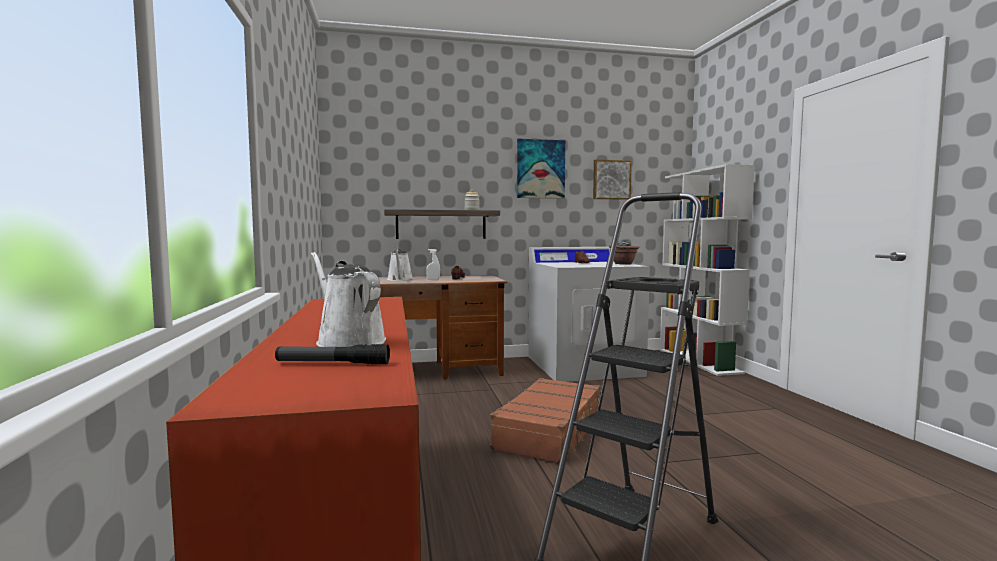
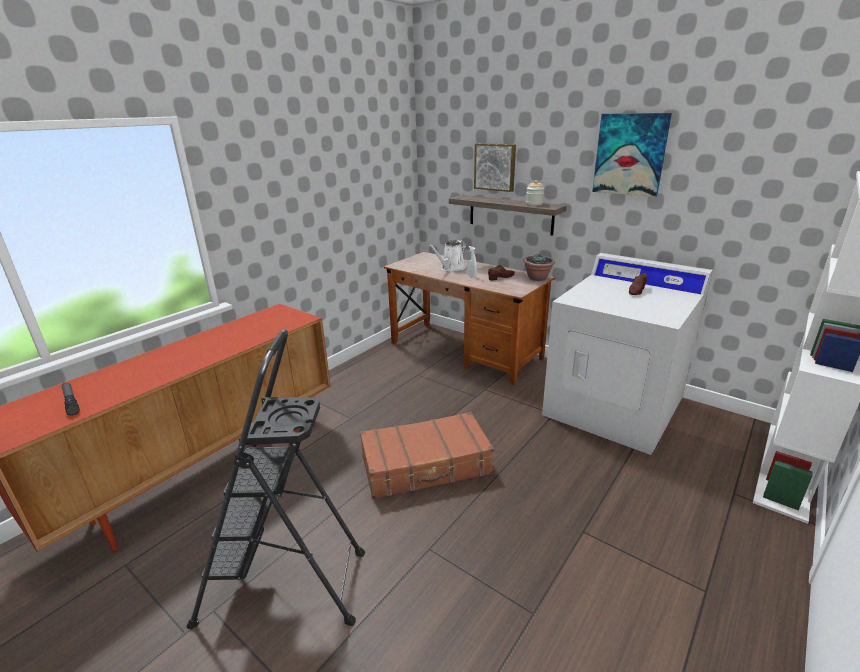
camera: 50 degrees right, 20 degrees up
white watering can [311,252,386,347] -> none
picture [593,159,632,200] -> picture moved to [474,143,516,192]
potted plant [609,240,639,265] -> potted plant moved to [523,254,555,281]

